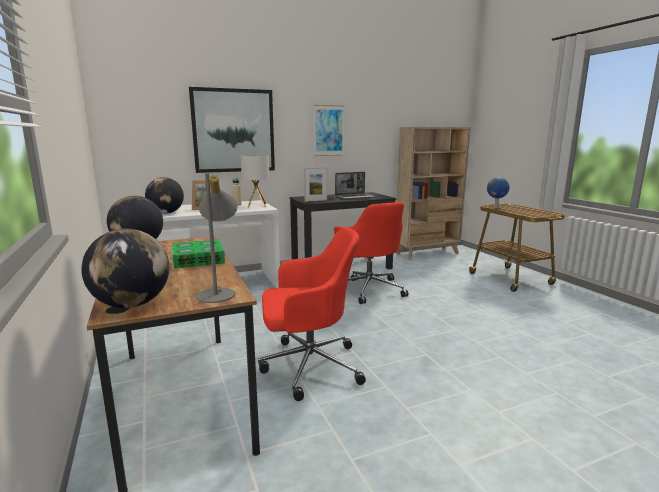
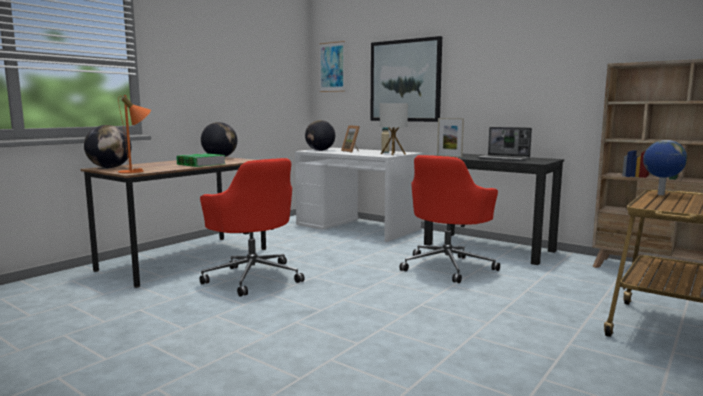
camera: 60 degrees right, 5 degrees down
grey table lamp [196,173,238,303] -> orange table lamp [118,95,151,173]
picture [314,105,344,156] -> picture moved to [319,41,345,92]

